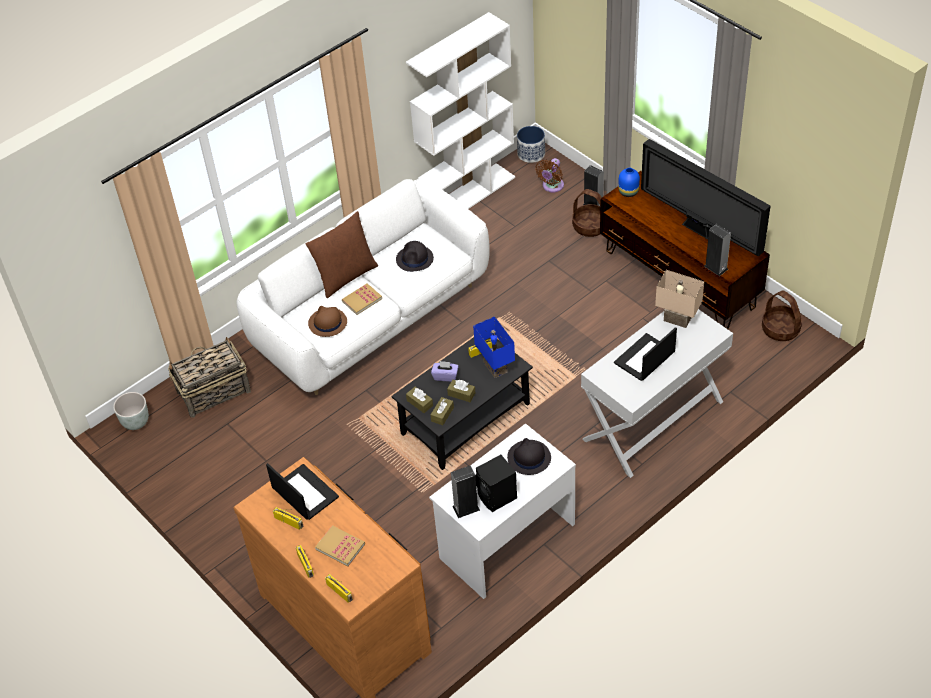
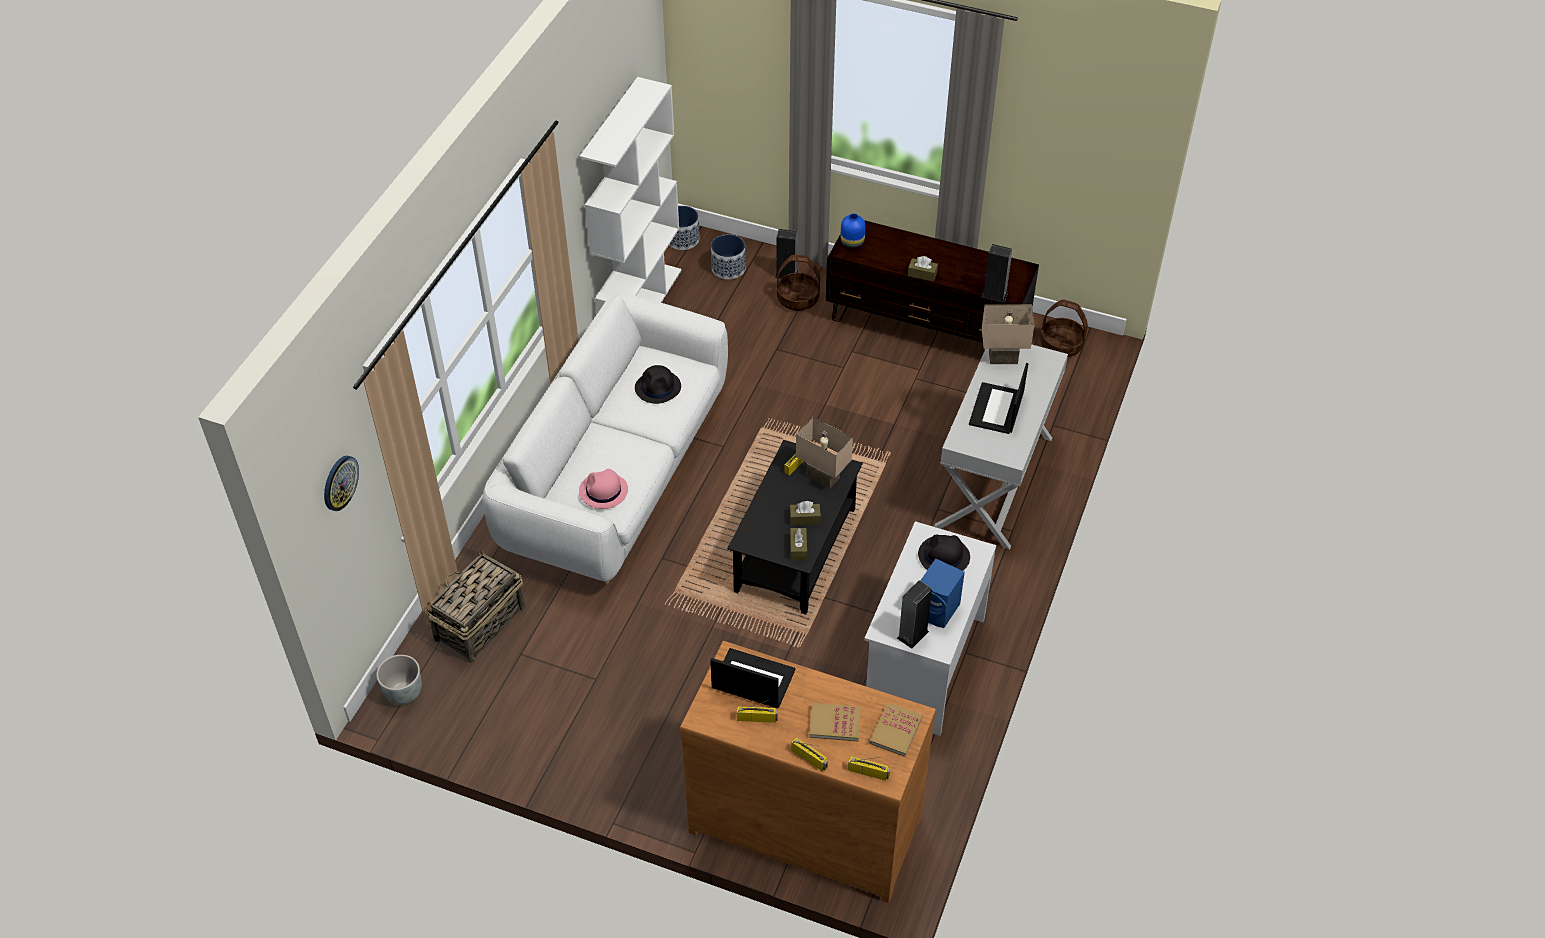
camera: 30 degrees left, 0 degrees up
brown pillow [306,211,378,298] -> none
brown hat [308,306,347,337] -> pink hat [579,469,628,509]
book [342,283,382,315] -> book moved to [870,702,923,757]
brown tissue box [406,387,433,413] -> brown tissue box moved to [908,256,938,281]
purple tissue box [431,361,459,382] -> none
blue table lamp [473,316,515,378] -> beige table lamp [796,417,853,488]
black speaker [475,455,517,512] -> blue speaker [920,559,965,628]
brown fan [535,158,564,192] -> planter [711,234,746,279]
television [641,139,771,257] -> none
none -> wall clock [324,456,359,511]

